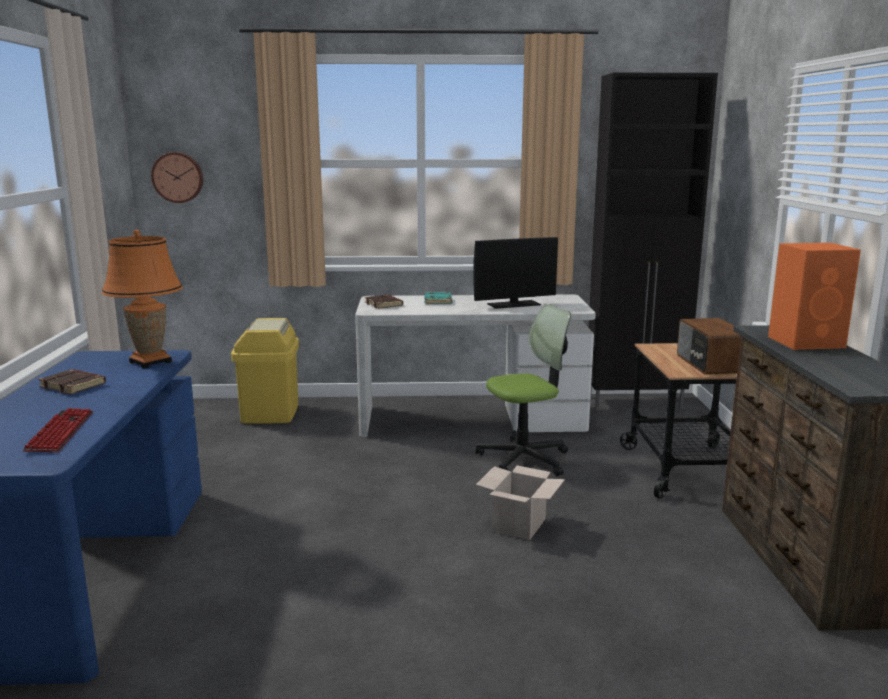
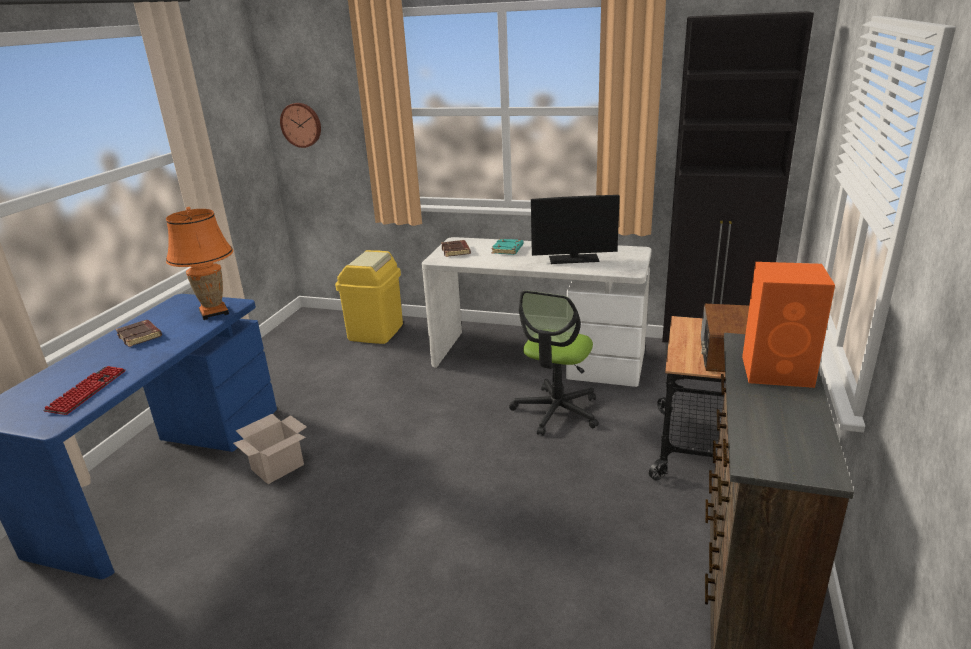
camera: 20 degrees right, 10 degrees up
office chair [475,305,571,476] -> office chair turned 120 degrees clockwise [509,290,599,436]
cardboard box [476,465,565,540] -> cardboard box moved to [233,414,307,484]

